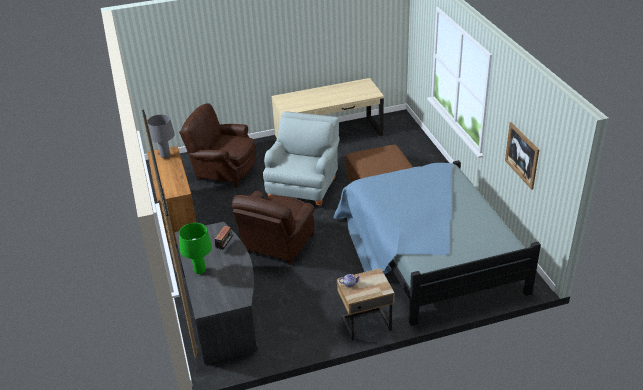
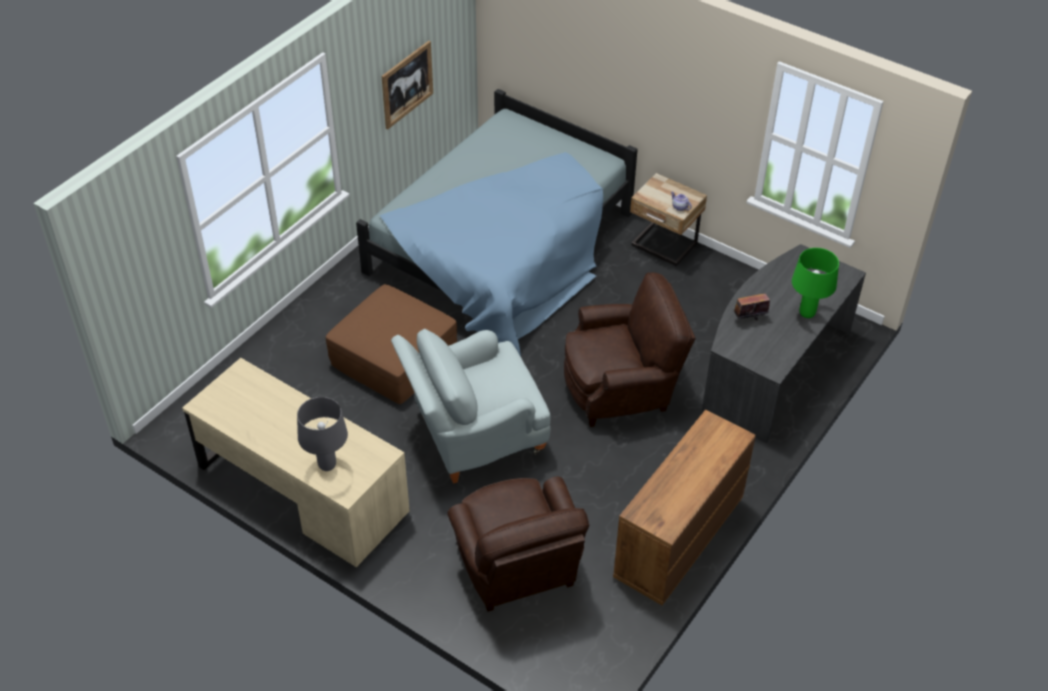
camera: 130 degrees left, 10 degrees up
grey table lamp [147,114,175,159] -> grey table lamp moved to [297,397,348,471]

